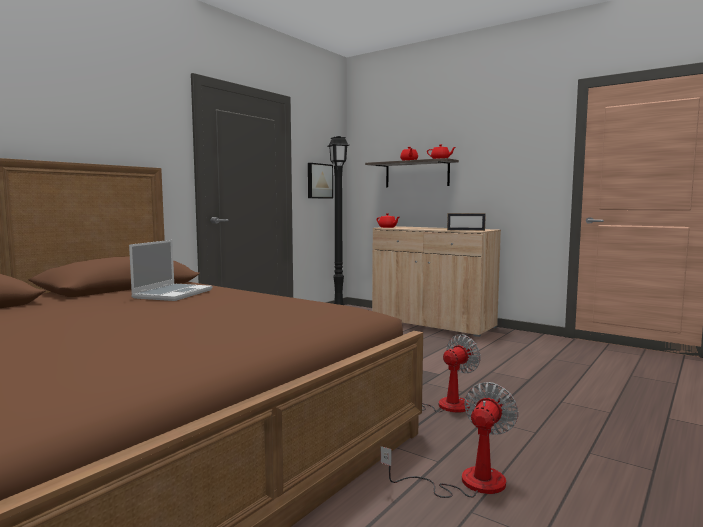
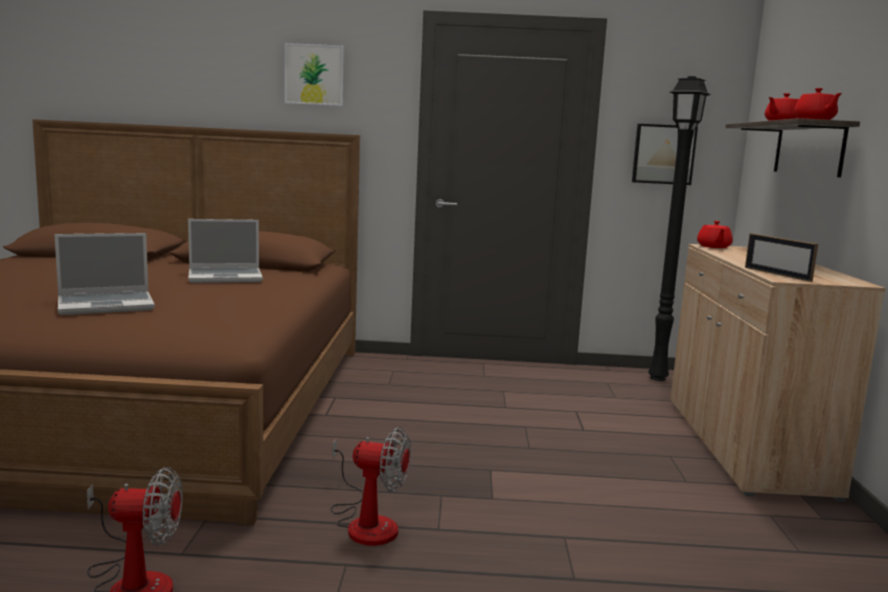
camera: 55 degrees right, 5 degrees up
none -> laptop [54,233,155,315]
none -> picture [285,43,344,106]

